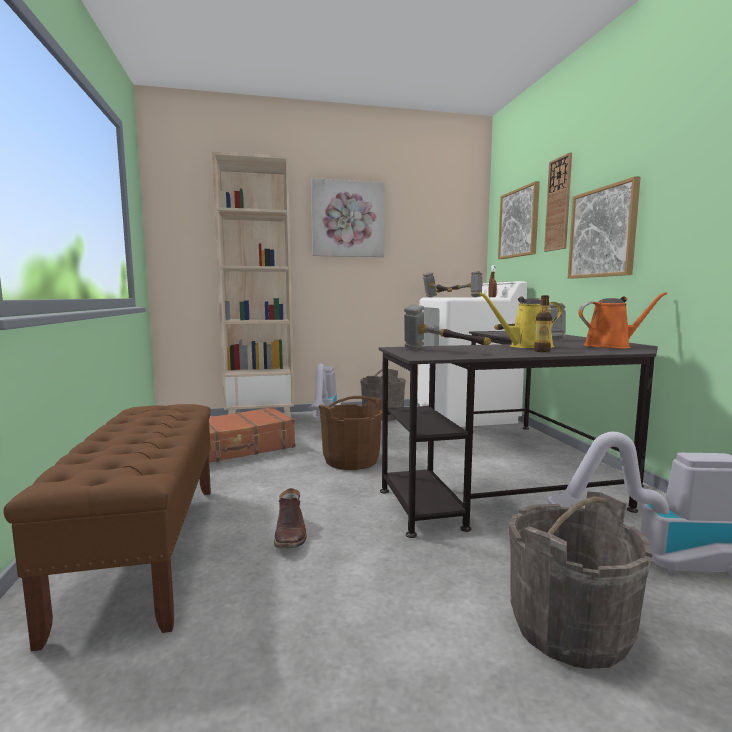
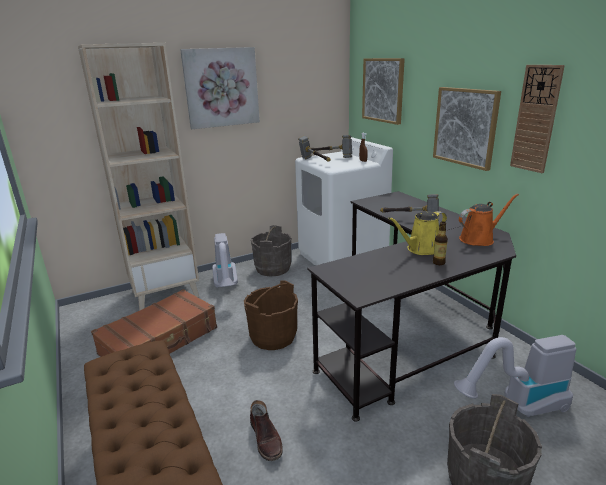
camera: 15 degrees left, 15 degrees up
hammer [404,304,491,350] -> none
wall clock [544,152,572,252] -> wall clock moved to [510,65,565,173]

